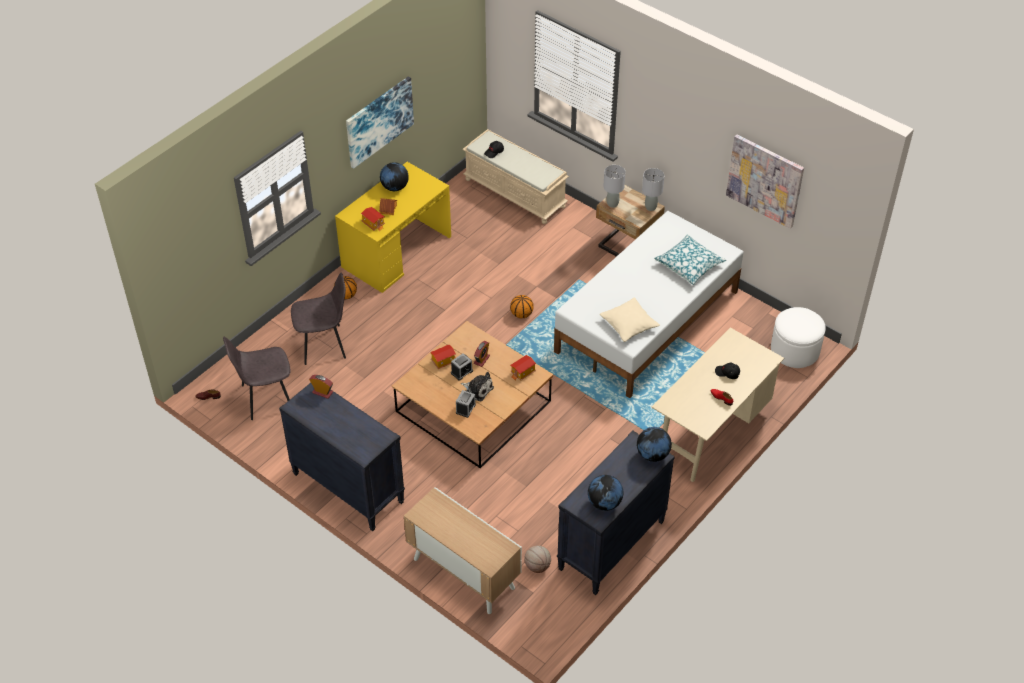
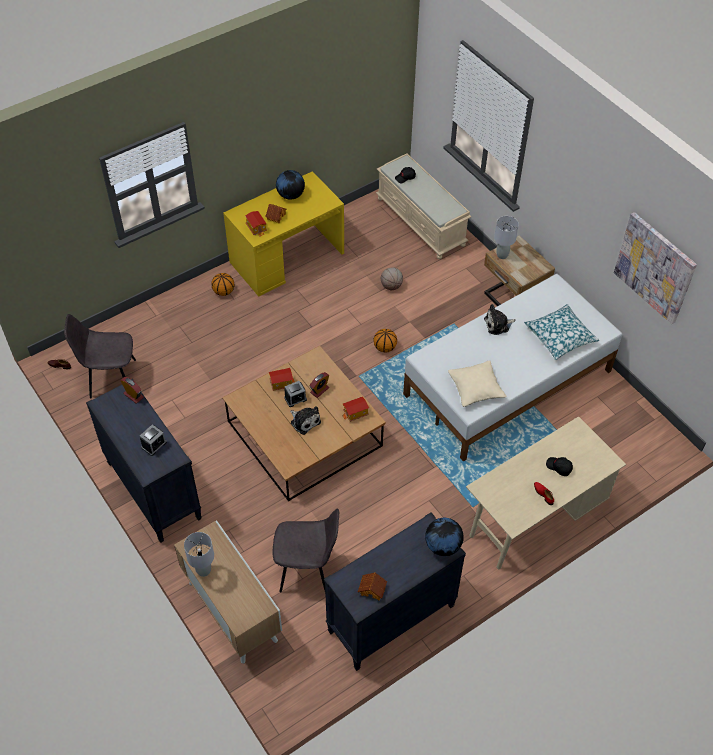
camera: 15 degrees right, 5 degrees up
grey chair [291,272,346,365] -> grey chair moved to [273,508,339,593]
picture [346,76,414,169] -> none
alarm clock [456,390,476,418] -> alarm clock moved to [140,424,167,456]
basketball [524,546,551,573] -> basketball moved to [381,268,403,290]
globe [588,475,623,511] -> toy house [358,572,387,601]
grey table lamp [642,168,665,211] -> grey table lamp moved to [184,532,214,577]
white ottoman [771,307,826,368] -> none
none -> plush toy [484,304,516,335]

